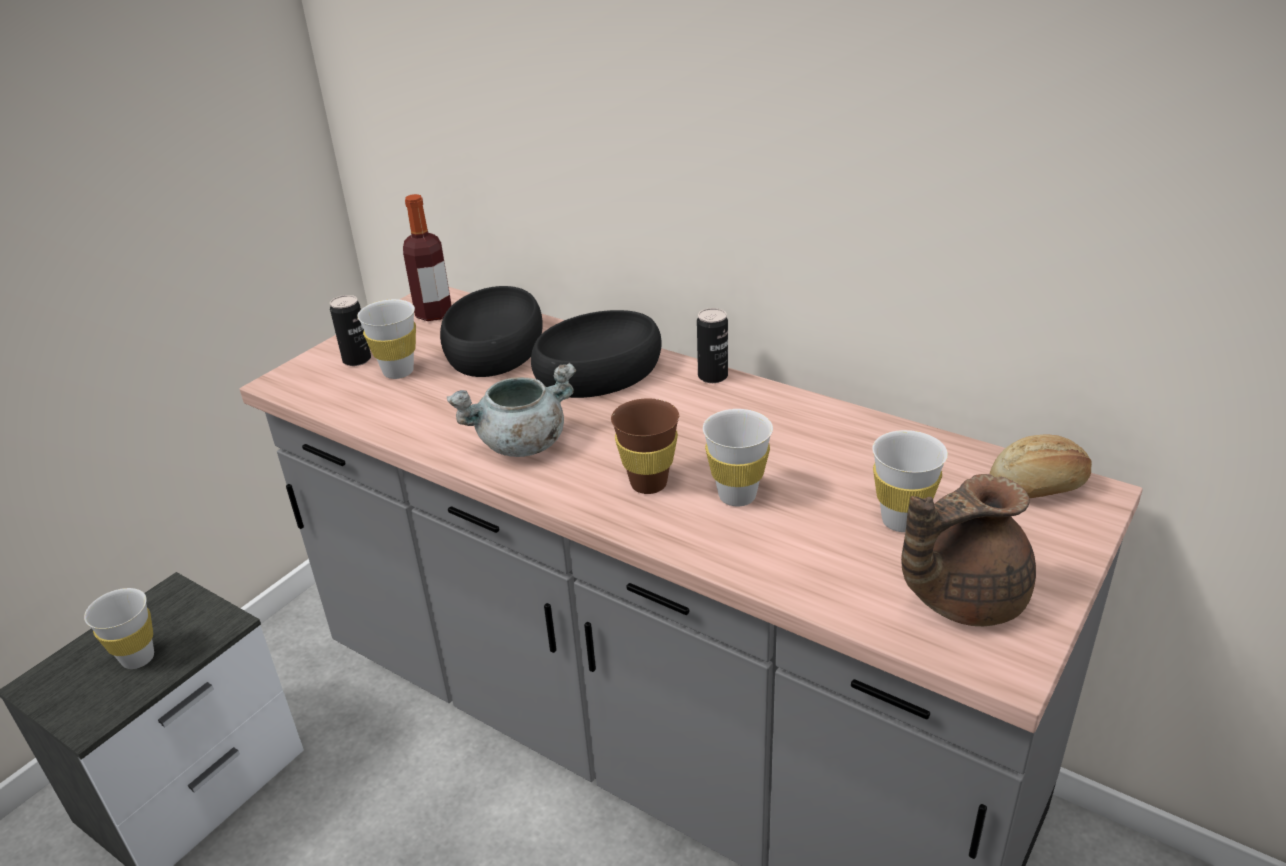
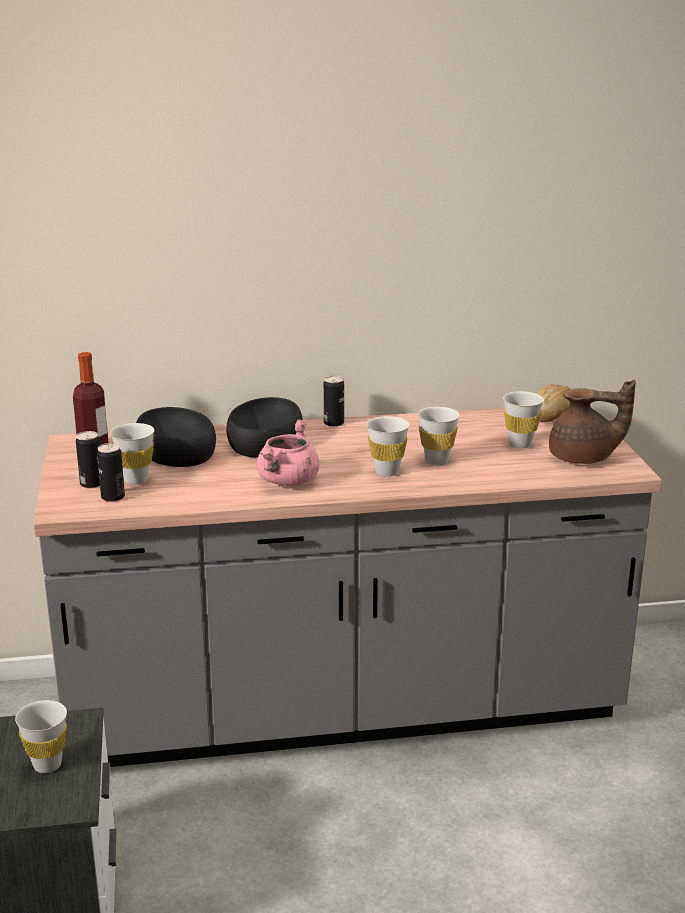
camera: 45 degrees left, 10 degrees down
grey cooking pot [447,363,576,457] -> pink cooking pot [257,419,319,486]
brown cup [611,398,679,494] -> white cup [367,416,410,477]
brown teapot [901,474,1036,626] -> brown teapot turned 105 degrees counterclockwise [549,380,636,464]
none -> can [97,443,125,502]

